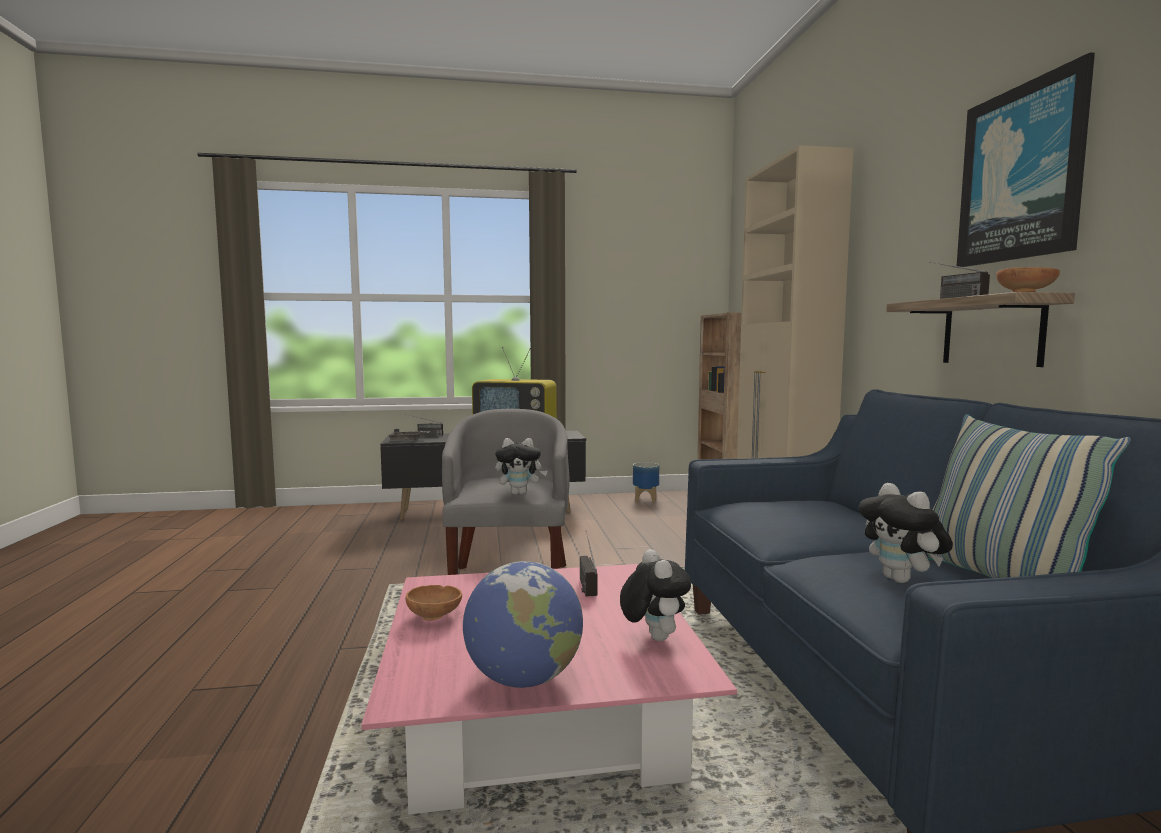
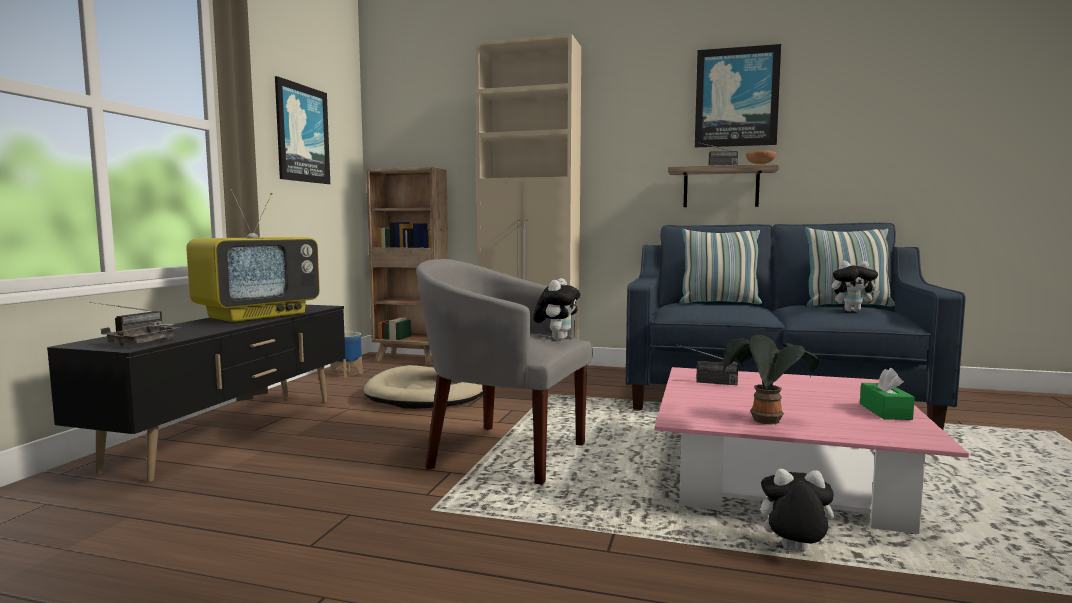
camera: 65 degrees left, 0 degrees up
brown bowl [406,585,462,621] -> potted plant [723,335,819,424]
globe [463,561,583,688] -> green tissue box [860,368,915,420]
plush toy [620,549,691,641] -> plush toy moved to [751,469,834,552]
none -> picture [275,76,330,184]
none -> beige dog bed [363,365,483,409]
none -> pillow [679,229,762,304]

